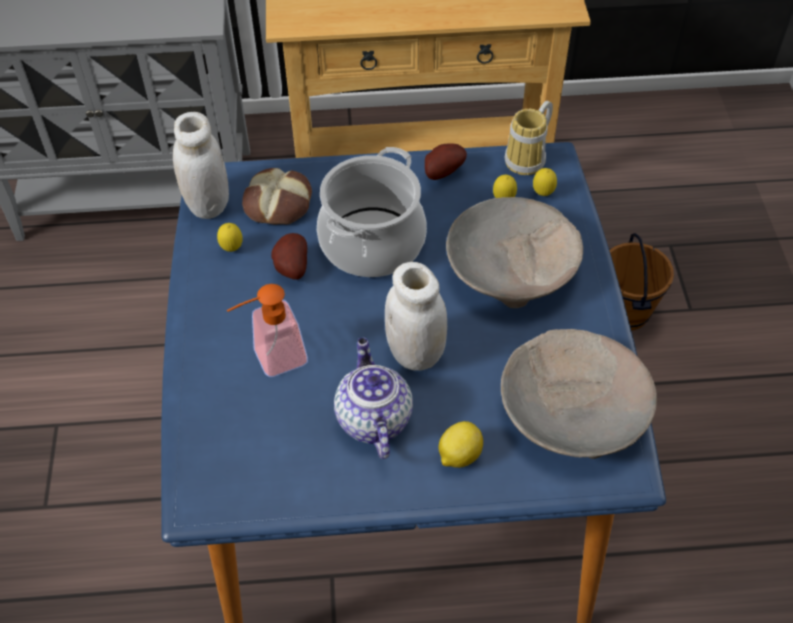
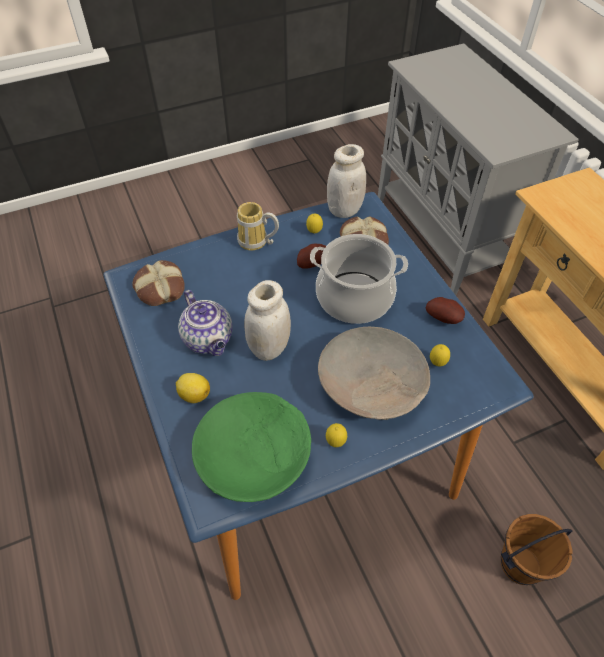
camera: 70 degrees right, 0 degrees up
soap dispenser [226,284,308,377] -> none
teapot [334,337,413,459] -> teapot turned 90 degrees clockwise [178,290,233,356]
beige bowl [501,329,657,459] -> green bowl [192,392,311,502]
mug [505,100,553,175] -> mug moved to [237,202,279,250]
lemon [533,168,557,196] -> lemon moved to [326,423,347,447]
none -> bread [132,260,185,306]

